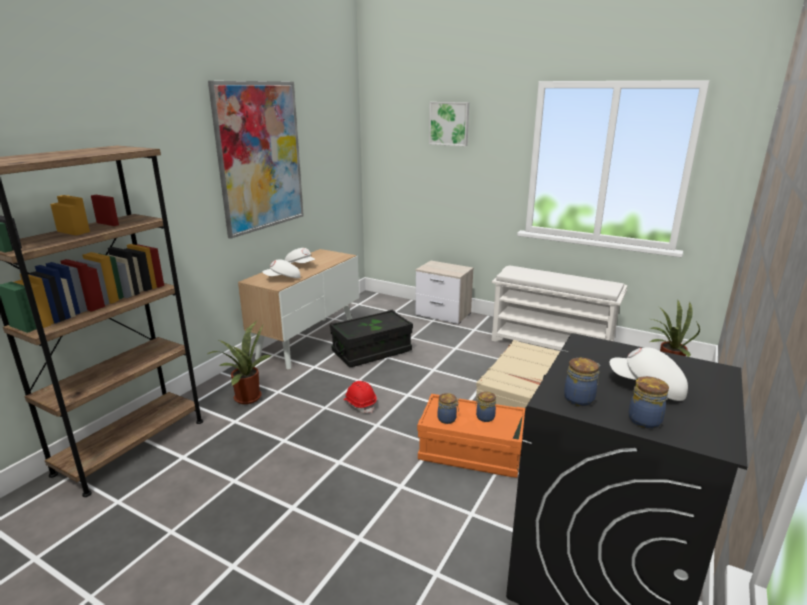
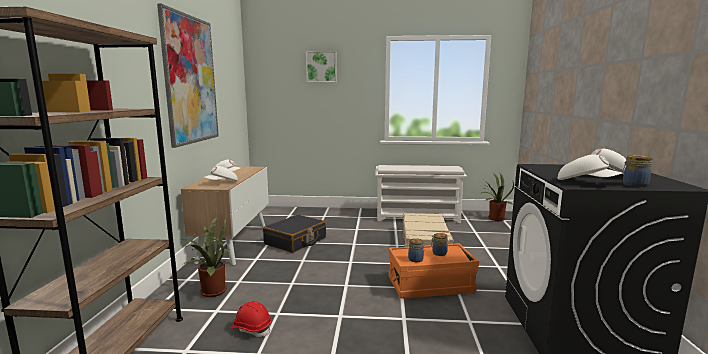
camera: 25 degrees left, 10 degrees down
black storage box [330,310,413,367] -> black suitcase [263,215,326,253]
red hard hat [343,381,377,413] -> red hard hat moved to [231,301,272,337]
nightstand [416,261,474,324] -> none
jar [564,358,600,406] -> white cap [557,154,622,180]

